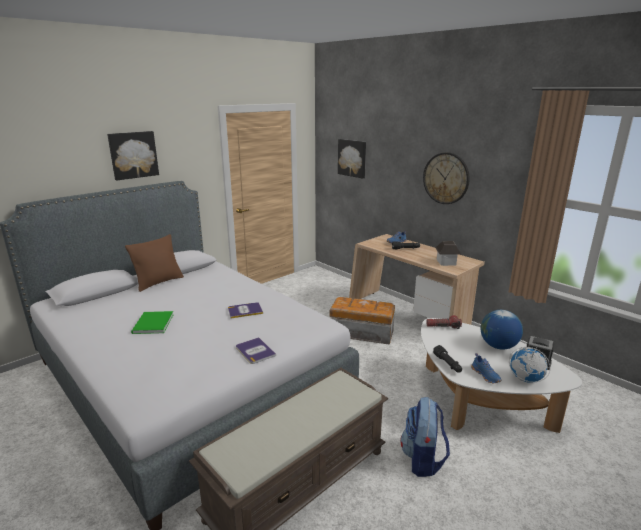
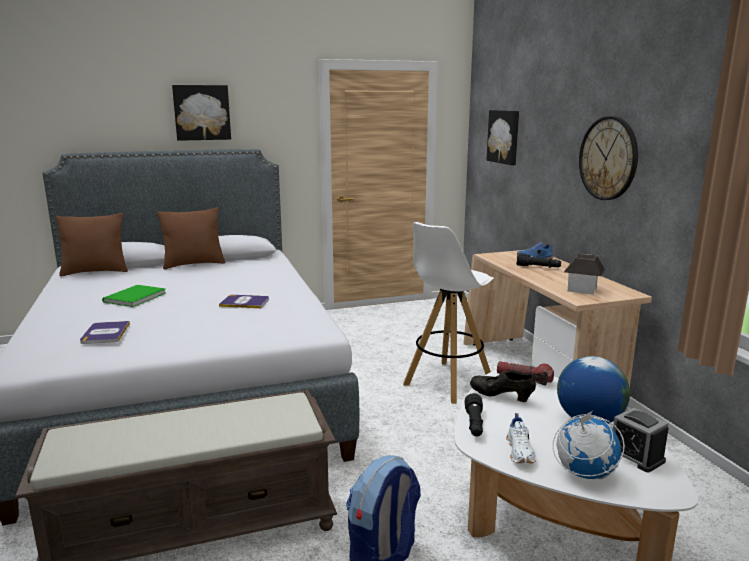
camera: 25 degrees right, 5 degrees down
book [236,337,276,364] -> book moved to [80,321,130,344]
storage box [330,297,395,345] -> white stool [403,222,494,404]
blue shoe [471,353,501,383] -> white shoe [506,413,536,463]
none -> brown pillow [56,213,128,277]
none -> black shoe [470,371,536,402]

